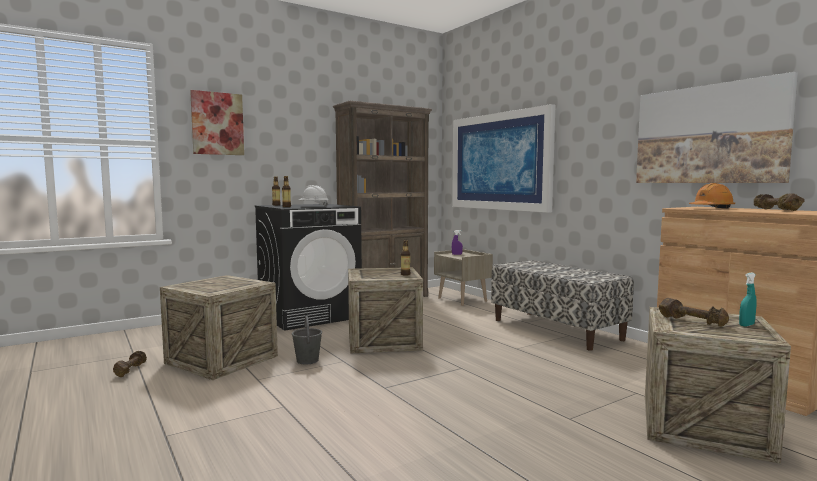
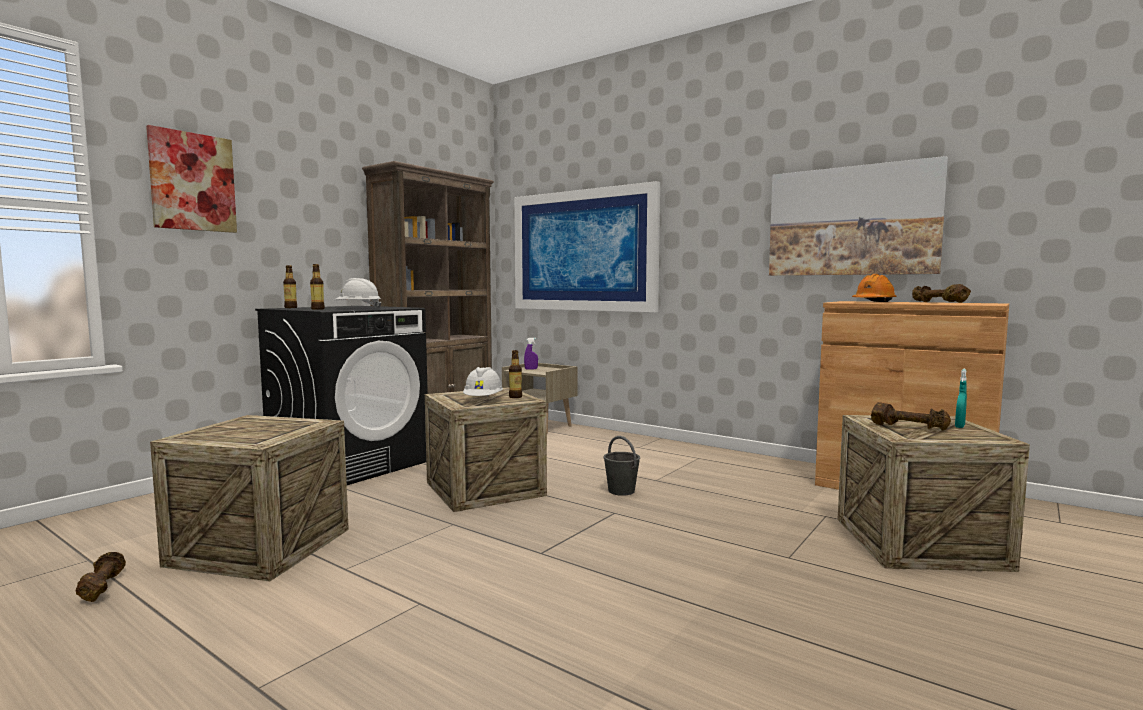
camera: 20 degrees left, 0 degrees up
grey bucket [292,315,322,364] -> grey bucket moved to [604,436,640,496]
bench [491,260,634,351] -> none
none -> white hard hat [463,367,503,397]

